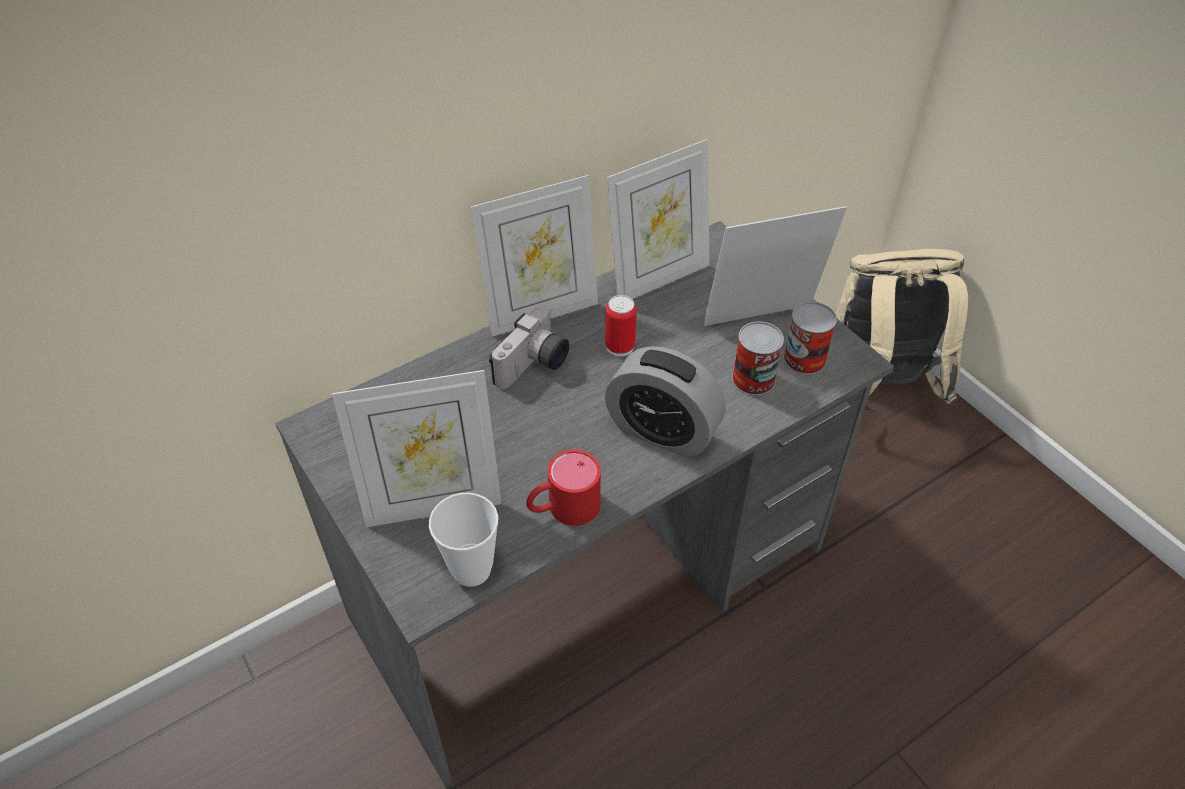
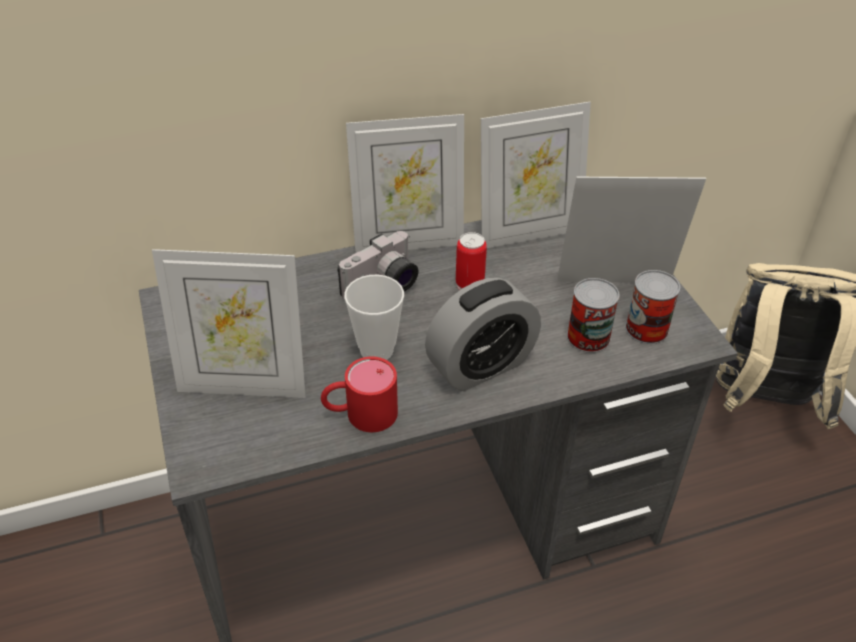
camera: 15 degrees right, 5 degrees down
cup [429,492,498,587] -> cup moved to [344,275,404,360]
alarm clock [605,346,726,458] -> alarm clock turned 75 degrees counterclockwise [425,278,541,391]

